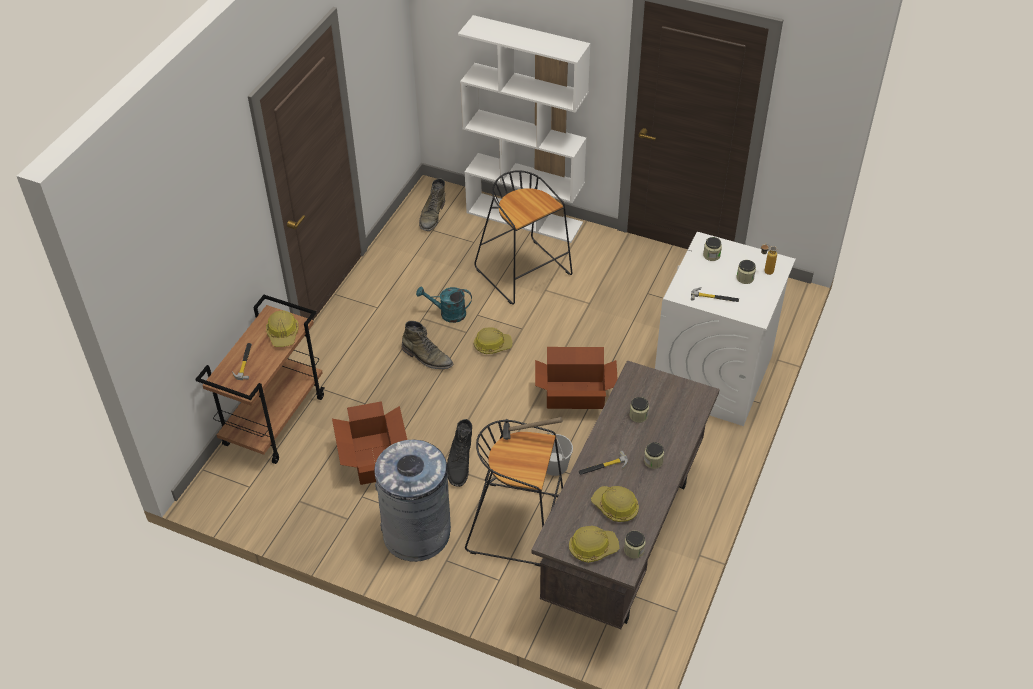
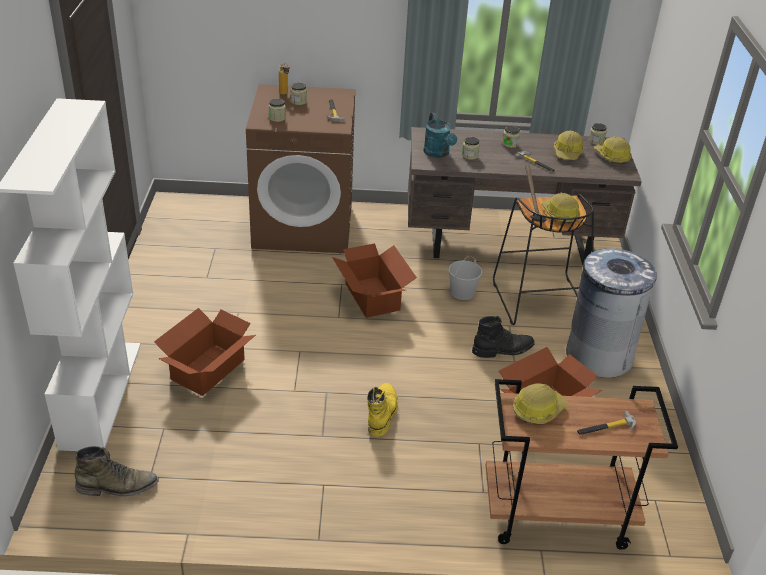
camera: 115 degrees left, 10 degrees down
green boot [402,321,453,369] -> yellow boot [367,383,398,437]
turquoise watering can [416,286,472,323] -> turquoise watering can moved to [424,113,457,158]
black stool [474,170,573,305] -> cardboard box [154,308,256,396]
hard hat [474,328,512,354] -> hard hat moved to [541,193,580,224]
white washing machine [655,232,796,426] -> brown washing machine [246,84,355,253]

